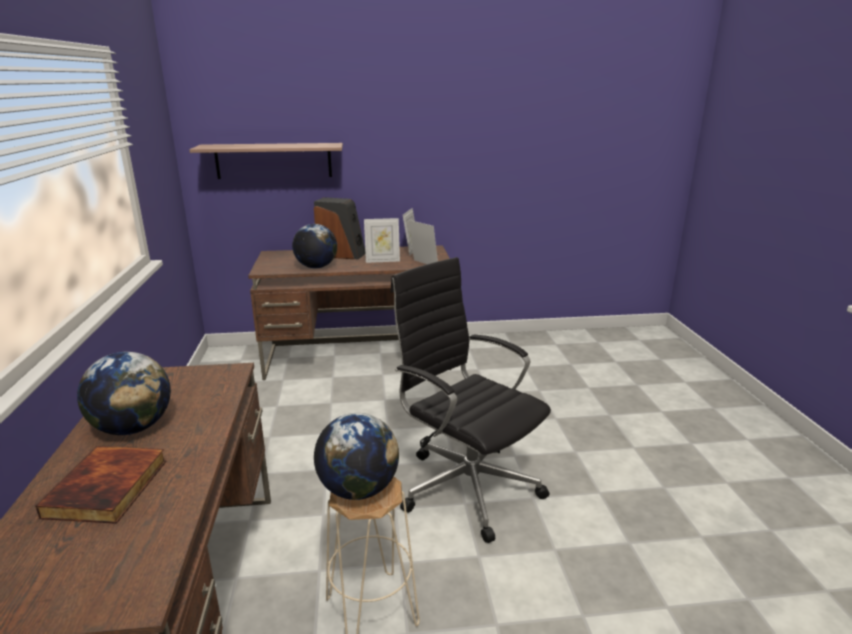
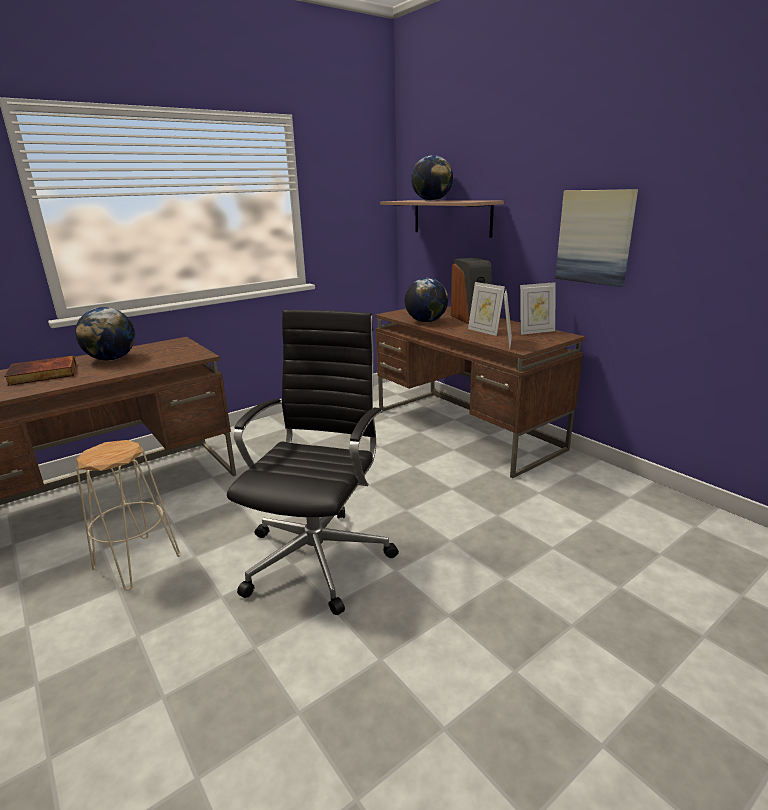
camera: 60 degrees right, 0 degrees up
globe [314,413,399,500] -> globe moved to [411,155,453,201]
none -> picture [555,189,638,287]

